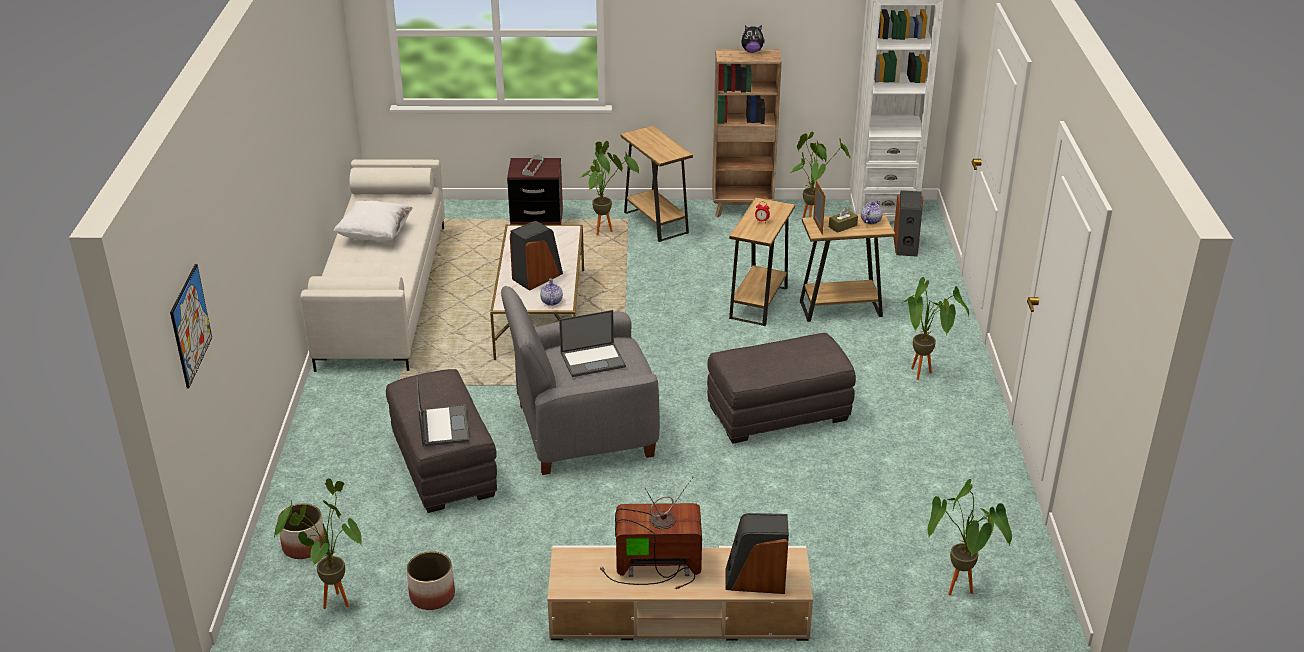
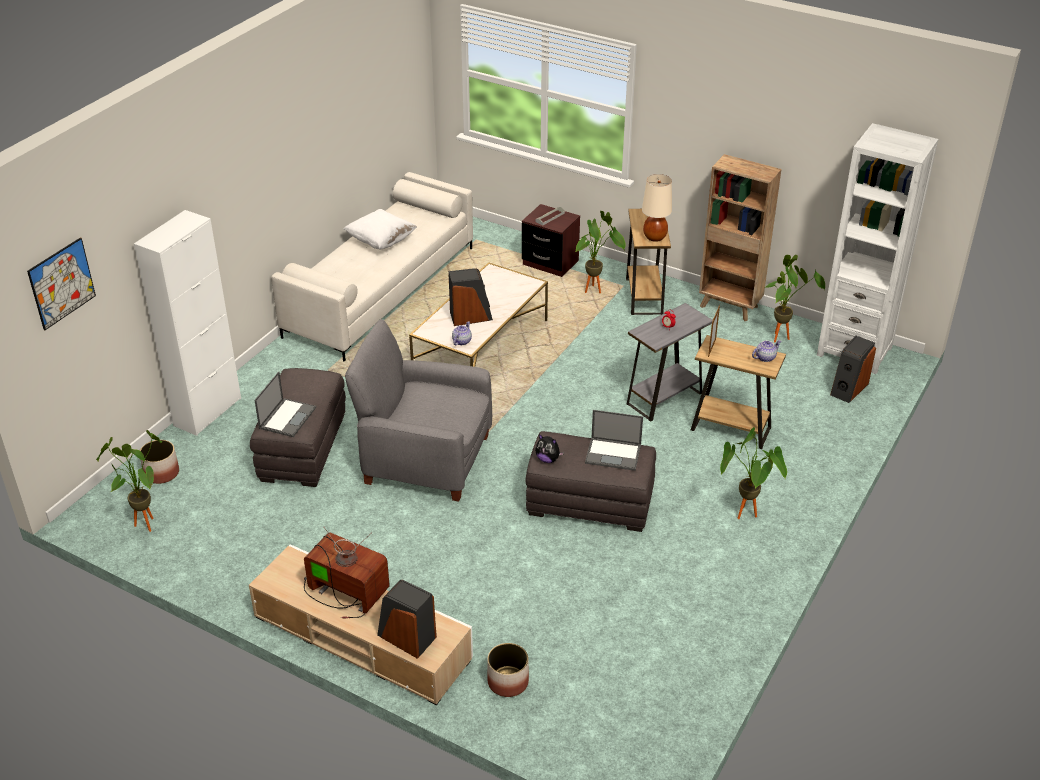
camera: 30 degrees right, 5 degrees up
planter [406,551,455,610] -> planter moved to [487,643,529,697]
laptop [559,310,626,377] -> laptop moved to [585,410,643,471]
brown side table [729,198,795,326] -> grey side table [627,303,713,422]
plush toy [741,25,765,53] -> plush toy moved to [535,434,564,463]
brown tissue box [829,207,858,233] -> none
potted plant [927,479,1012,595] -> none
none -> white cabinet [134,210,241,436]
none -> beige table lamp [642,174,672,242]

